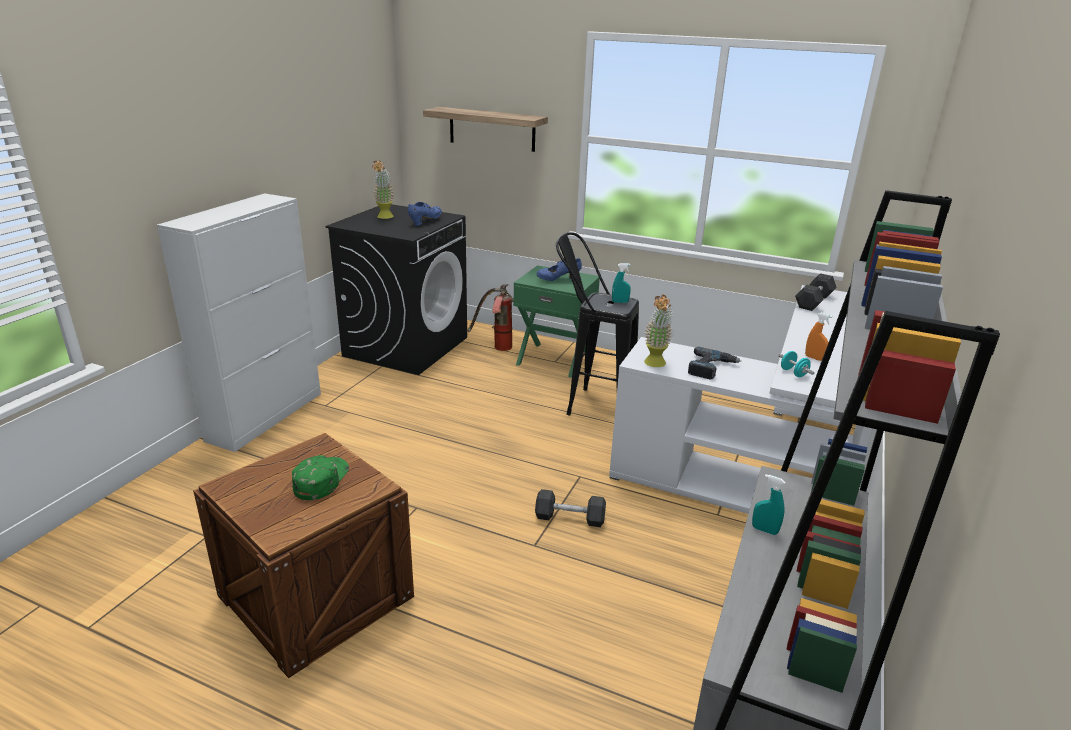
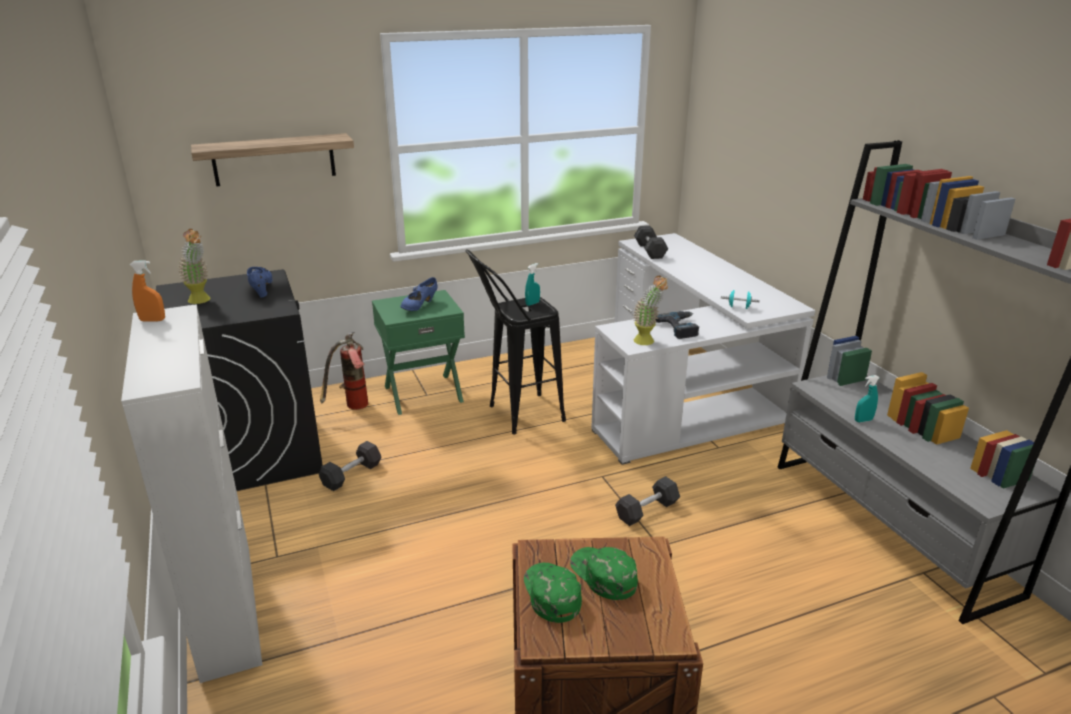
camera: 45 degrees left, 0 degrees up
orange spray bottle [805,313,833,361] -> orange spray bottle moved to [129,260,165,321]
none -> grey dumbbell [319,441,382,491]
none -> green cap [524,563,582,623]

